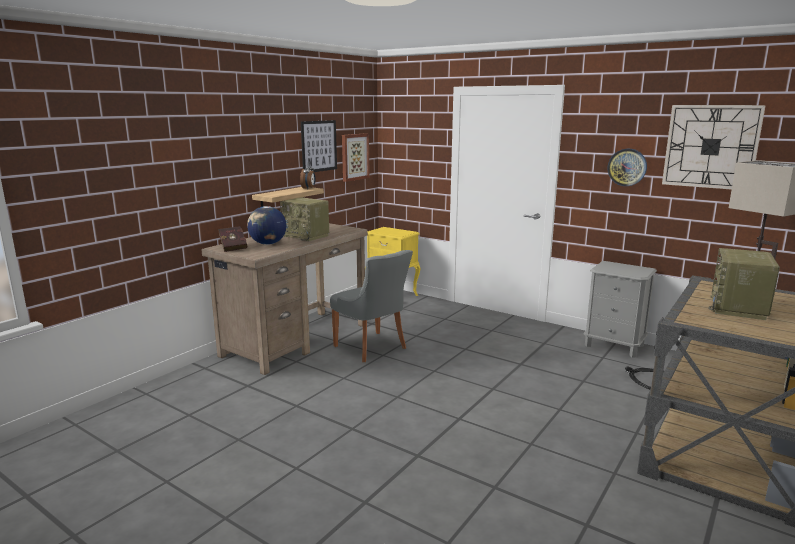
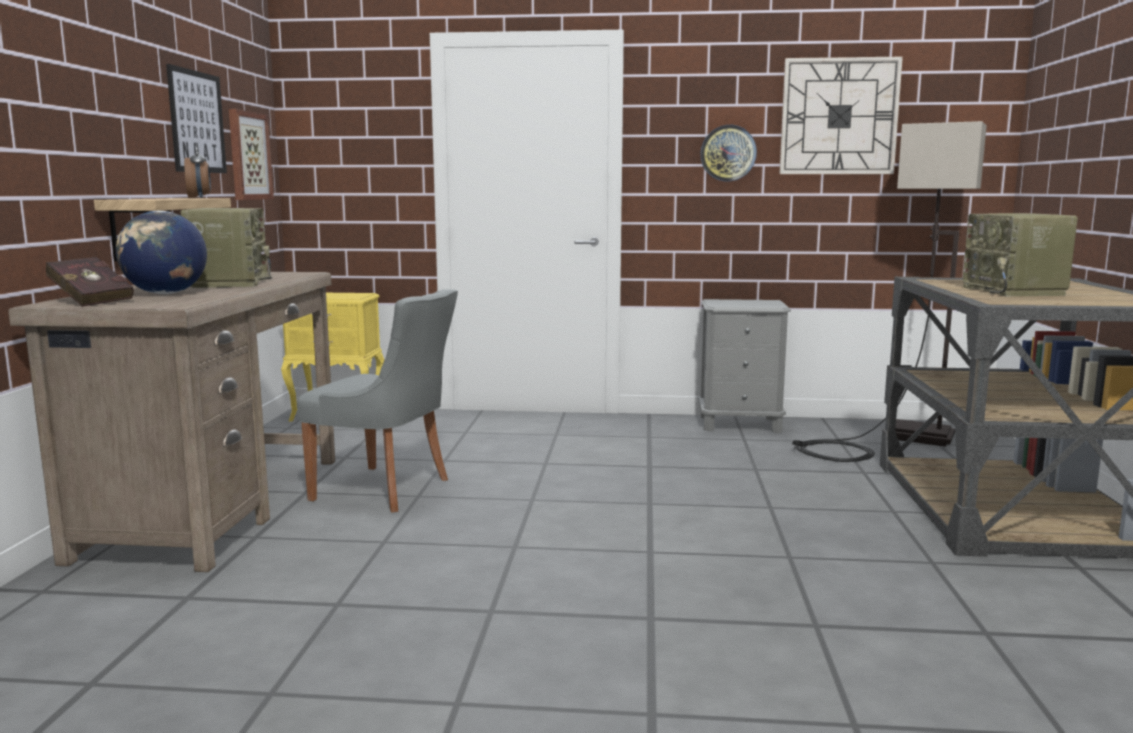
camera: 30 degrees left, 5 degrees down
radio [280,197,329,241] -> radio turned 105 degrees counterclockwise [180,208,272,288]

